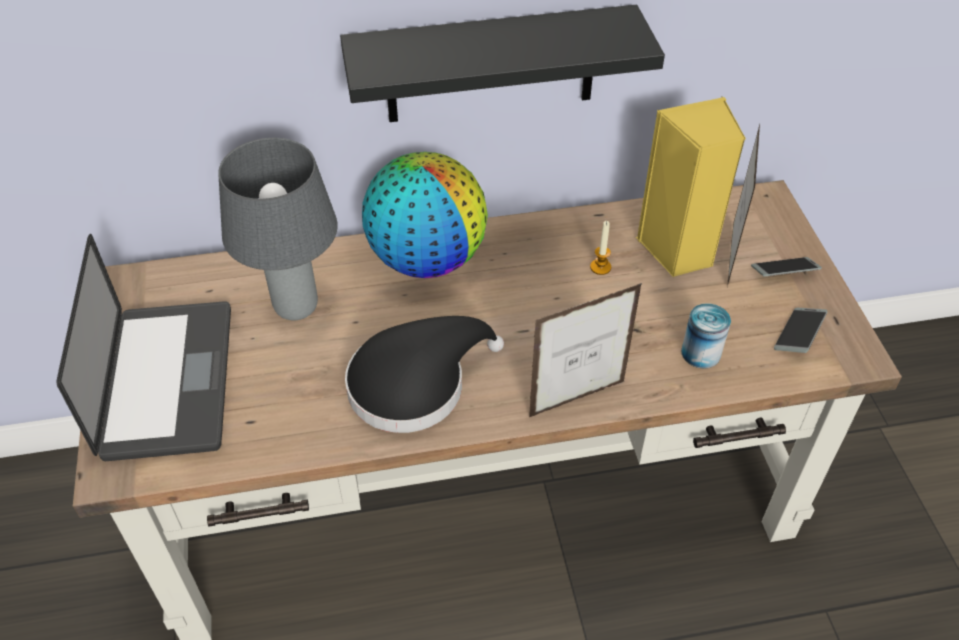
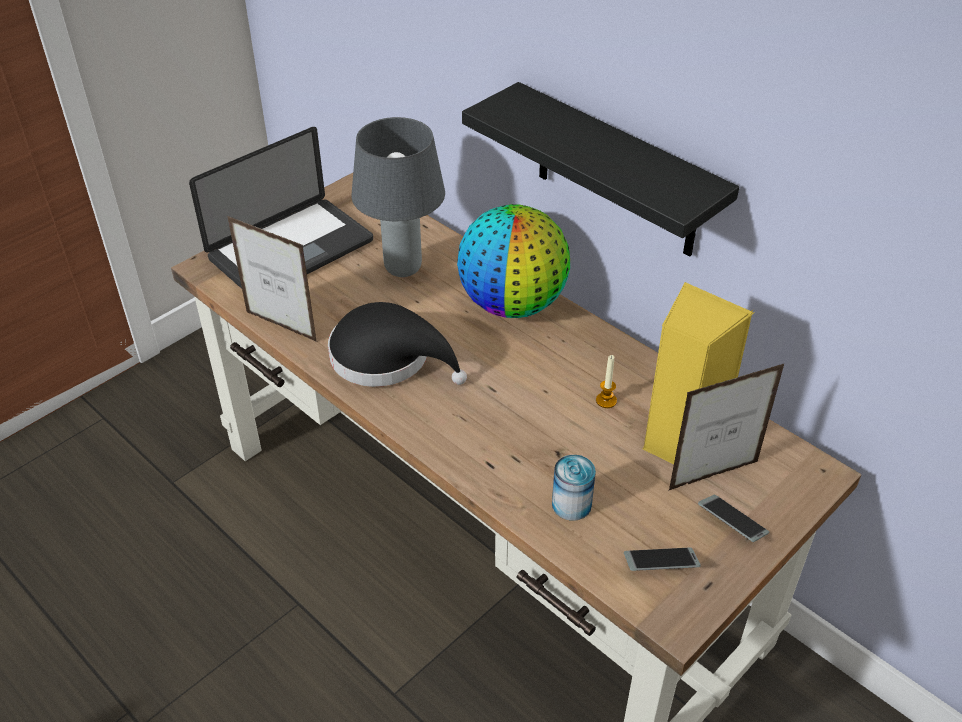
camera: 55 degrees right, 5 degrees down
picture frame [529,283,642,418] -> picture frame moved to [227,216,317,342]

